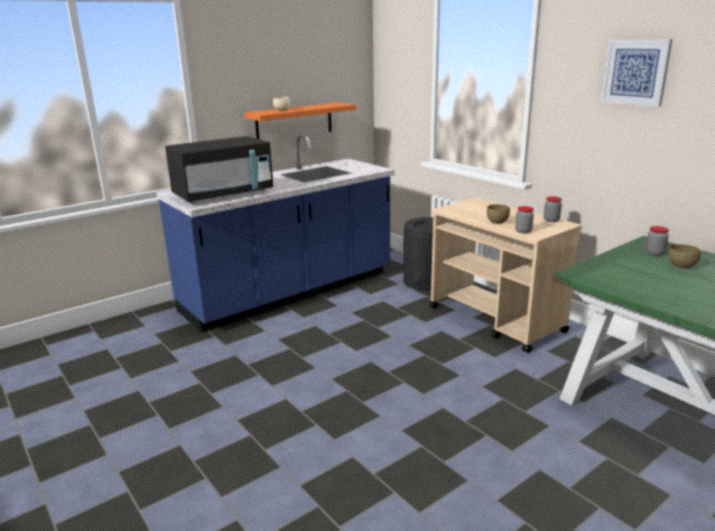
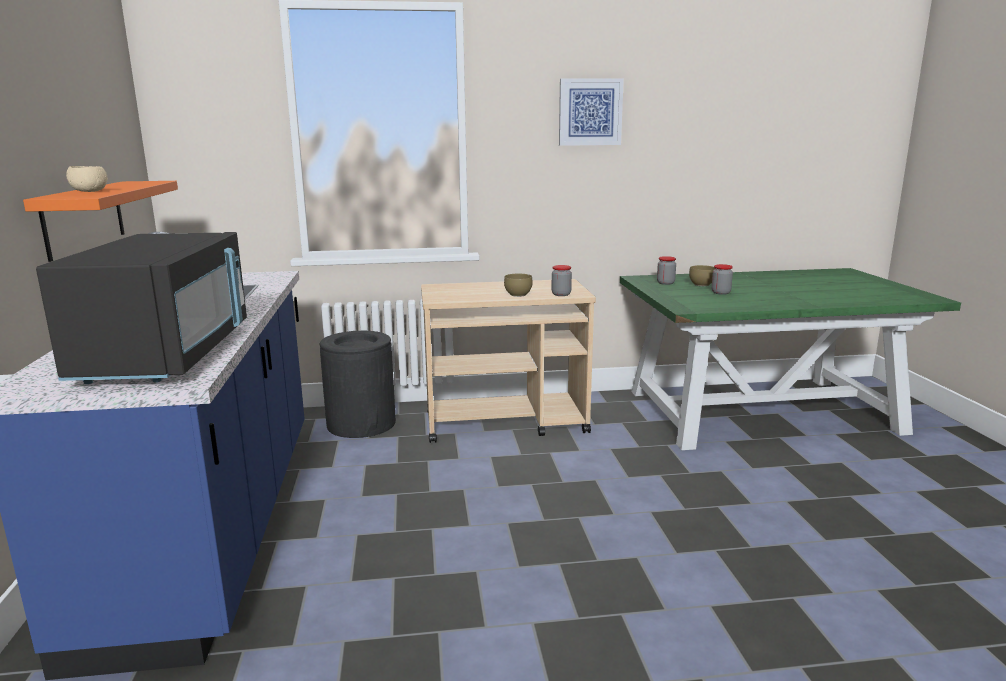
camera: 60 degrees left, 5 degrees down
jar [544,196,562,222] -> jar moved to [712,264,733,295]

